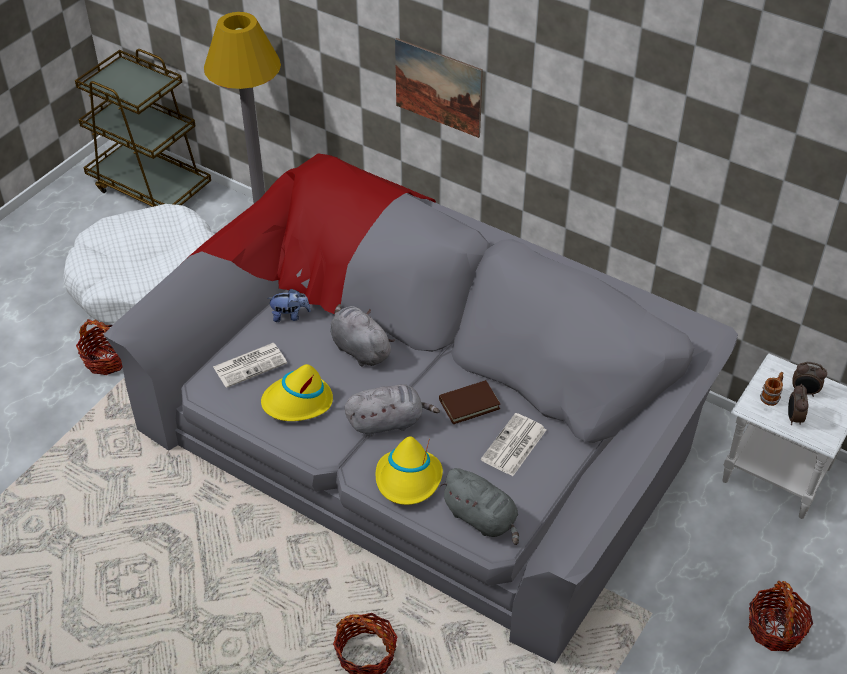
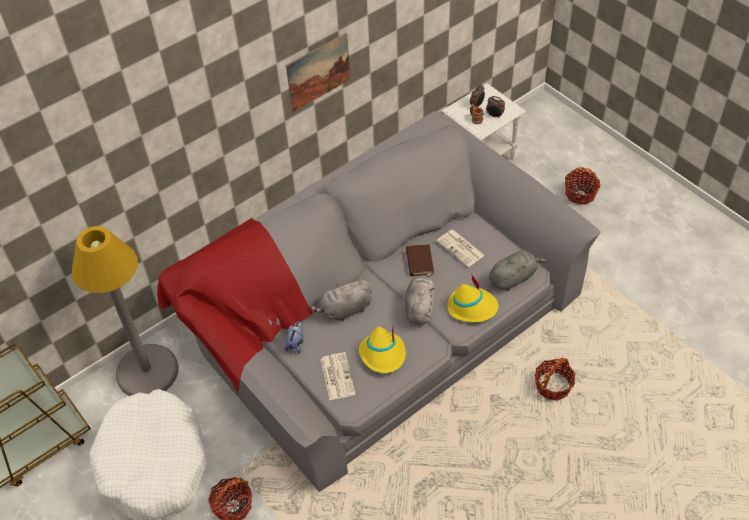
camera: 70 degrees left, 5 degrees up
picture [395,38,483,138] -> picture moved to [286,33,350,112]

